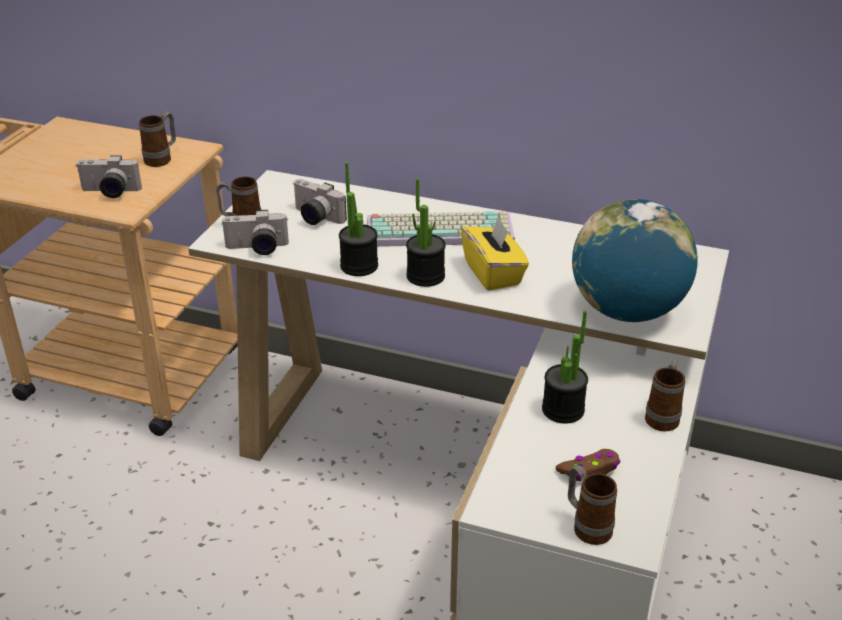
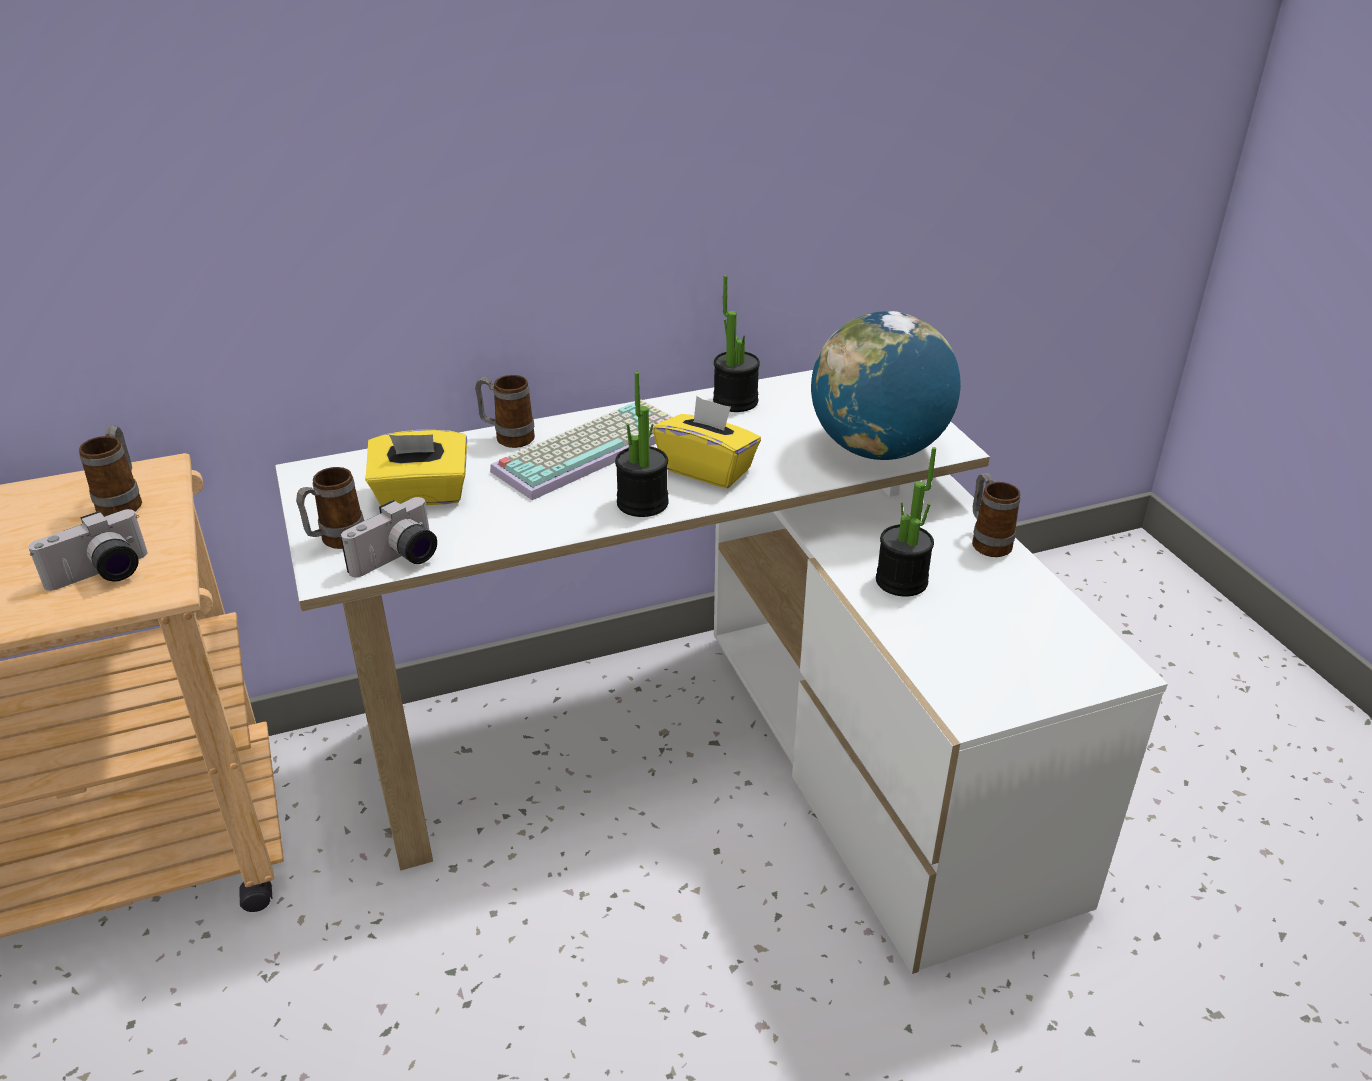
camera: 40 degrees left, 0 degrees up
camera [293,179,347,225] -> yellow tissue box [365,430,467,506]
potted plant [339,162,378,276] -> potted plant moved to [713,275,760,412]
brown game controller [556,449,620,481] -> none
mug [568,465,617,545] -> mug moved to [475,375,535,448]

